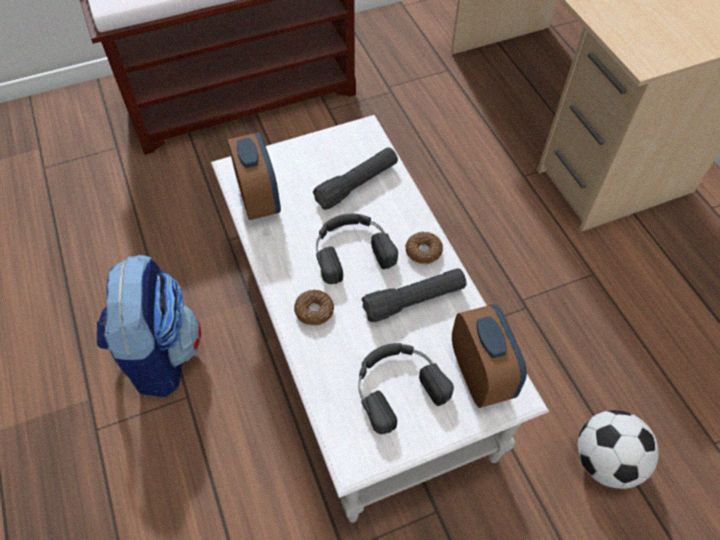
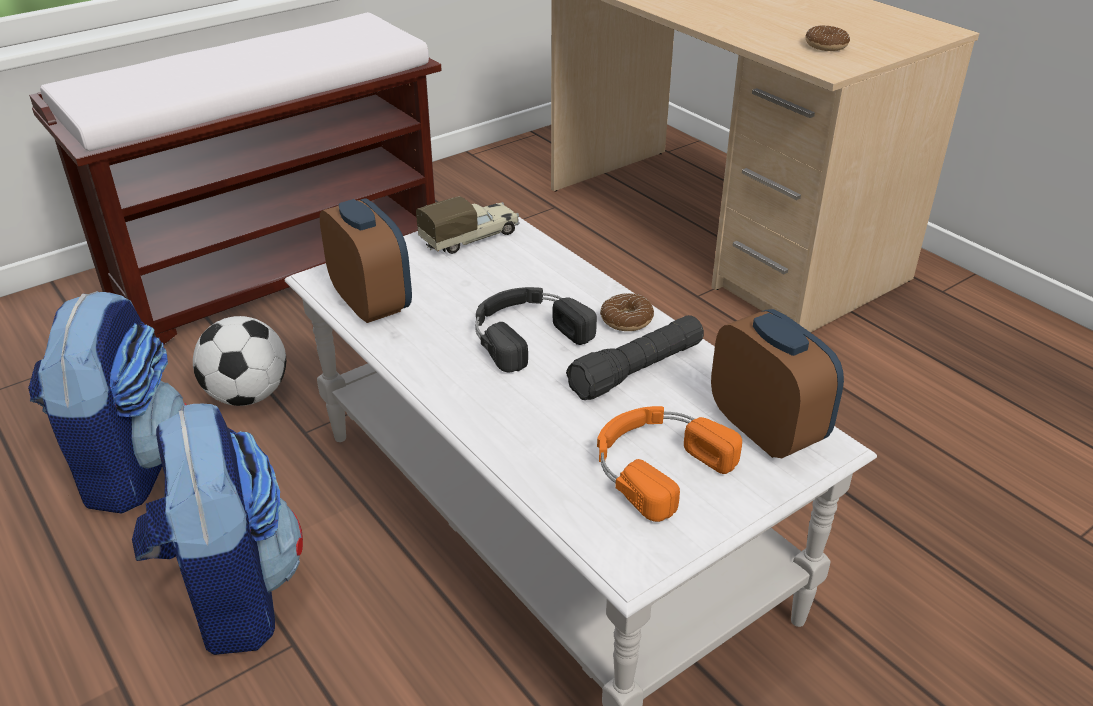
camera: 15 degrees left, 20 degrees down
donut [294,290,334,326] -> donut moved to [806,25,850,51]
black flashlight [313,147,398,210] -> none
black headphones [358,343,454,434] -> orange headphones [597,406,742,522]
football [578,410,659,489] -> football moved to [193,316,286,406]
none -> backpack [28,291,186,514]
none -> toy truck [416,196,519,254]

